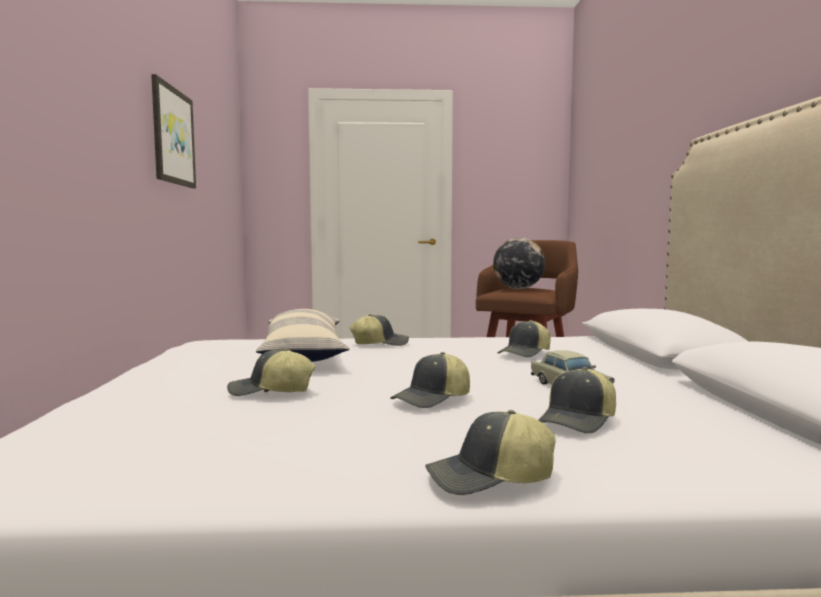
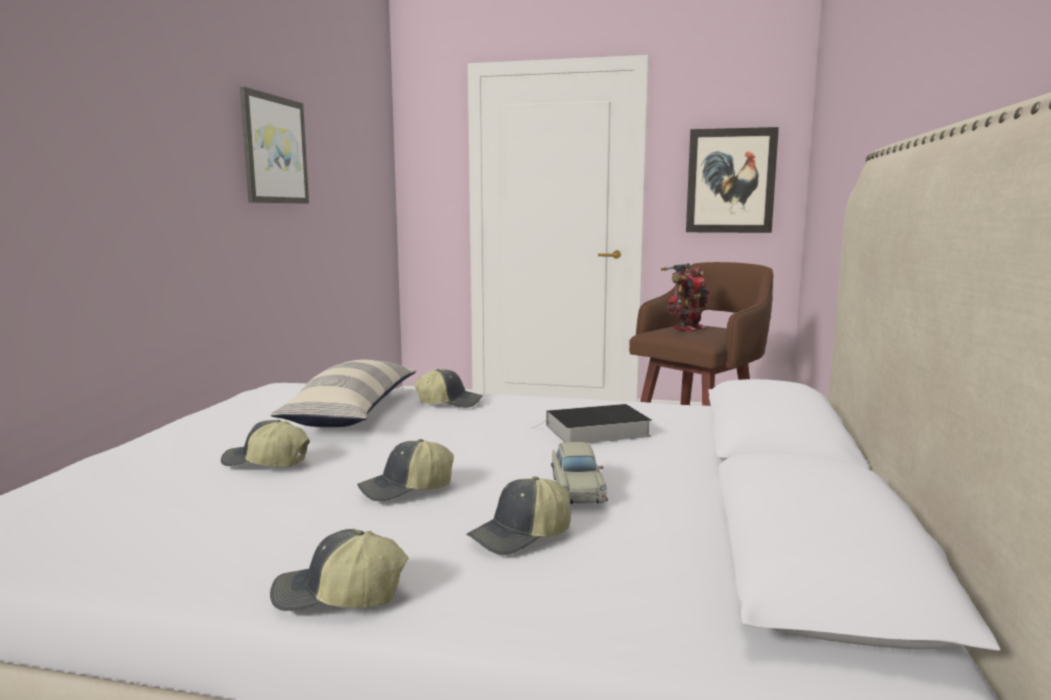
camera: 15 degrees right, 5 degrees up
globe [493,237,545,289] -> toy robot [661,263,710,332]
cap [498,320,550,357] -> book [532,404,652,443]
none -> picture [686,127,779,233]

